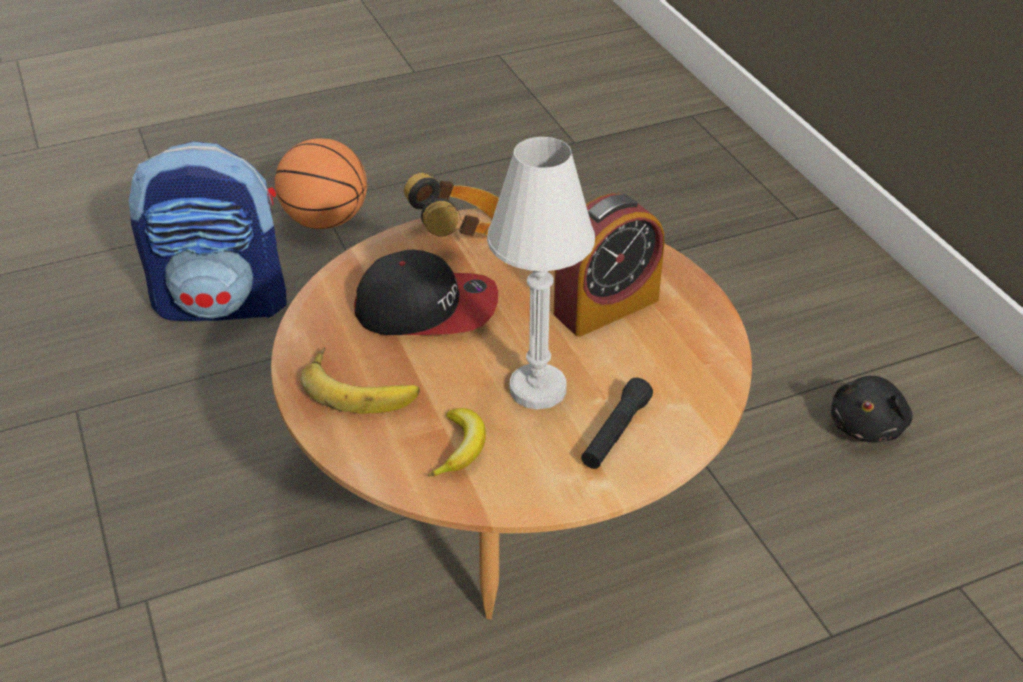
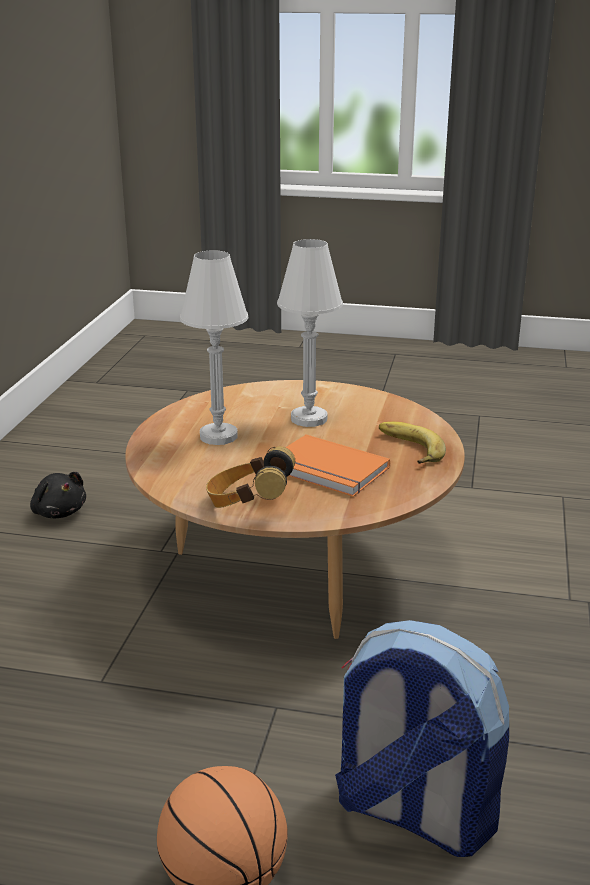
camera: 145 degrees left, 15 degrees down
cap [354,250,498,335] -> orange book [286,434,390,497]
banana [428,408,486,477] -> none
alarm clock [554,193,664,337] -> white table lamp [180,250,249,445]
black flashlight [581,378,653,469] -> none
black plush toy [831,376,913,443] -> black plush toy turned 75 degrees clockwise [30,472,86,518]

